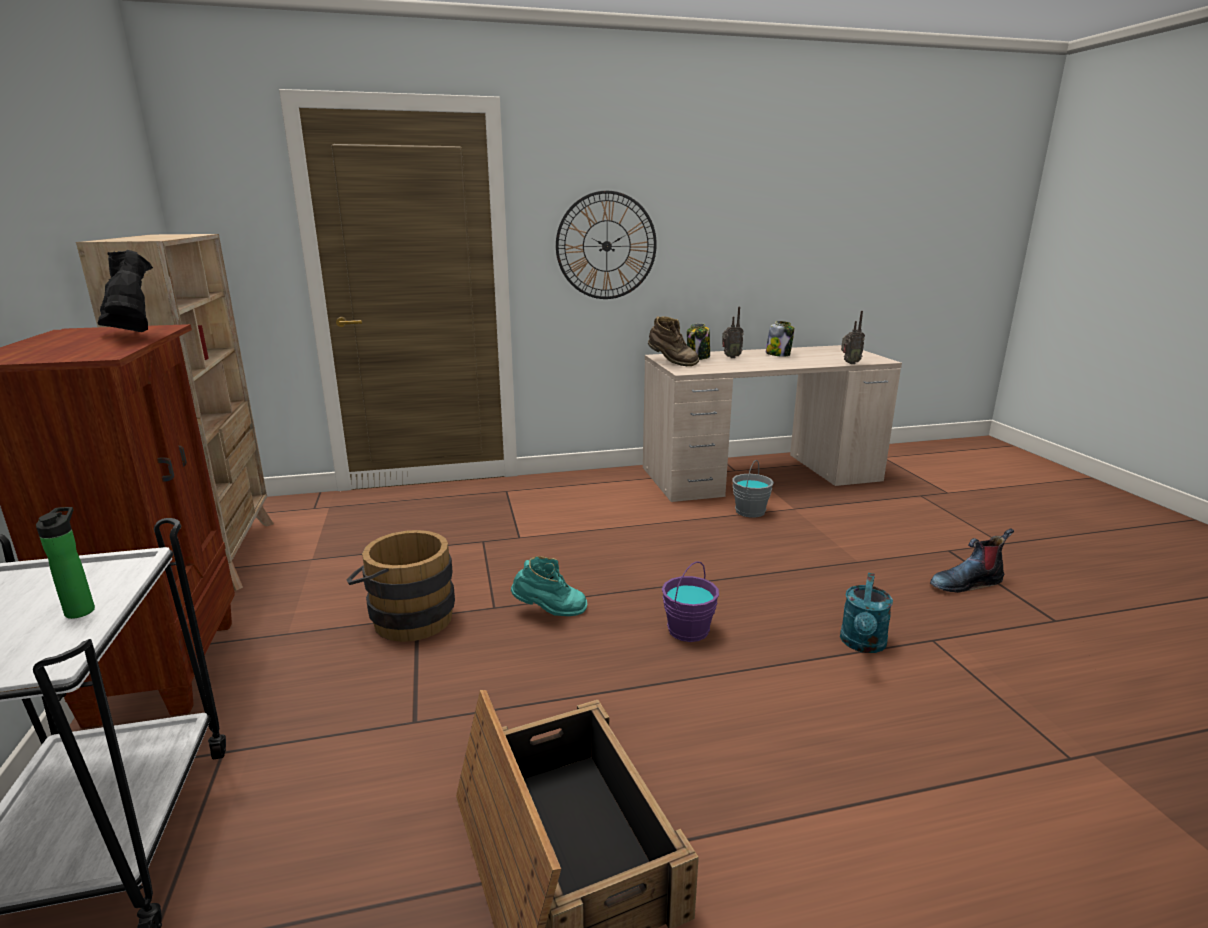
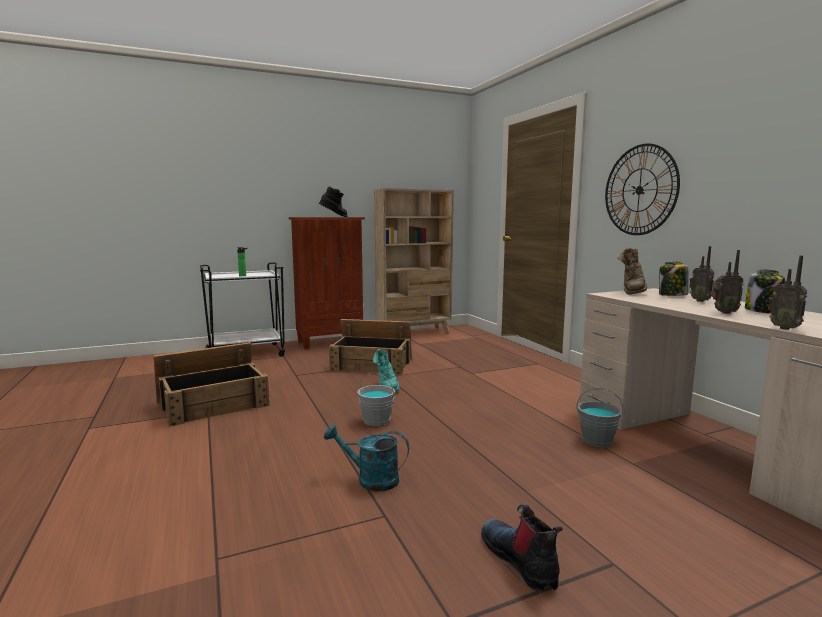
camera: 80 degrees right, 10 degrees down
brown bucket [346,530,455,642] -> crate [329,319,412,375]
purple bucket [662,561,719,642] -> grey bucket [357,372,395,426]
none -> radio [711,250,744,314]

